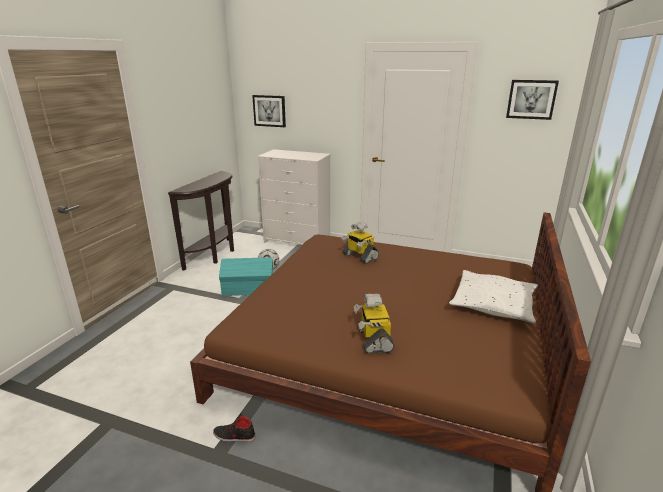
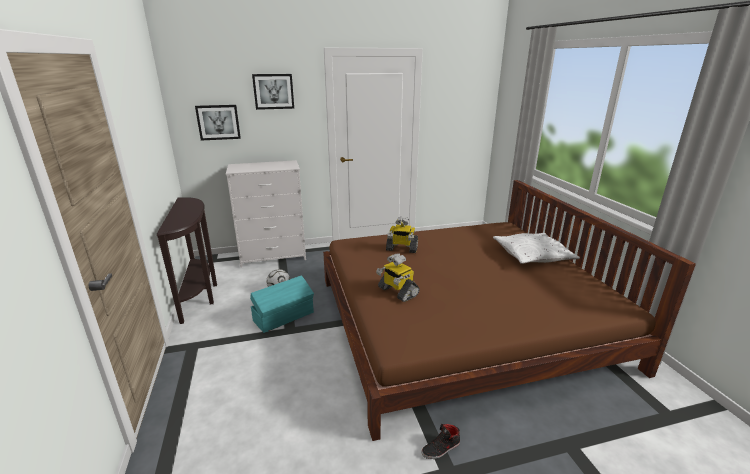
camera: 35 degrees left, 0 degrees up
toy robot [354,294,395,354] -> toy robot moved to [376,253,419,302]
picture [506,80,559,120] -> picture moved to [252,74,294,110]

